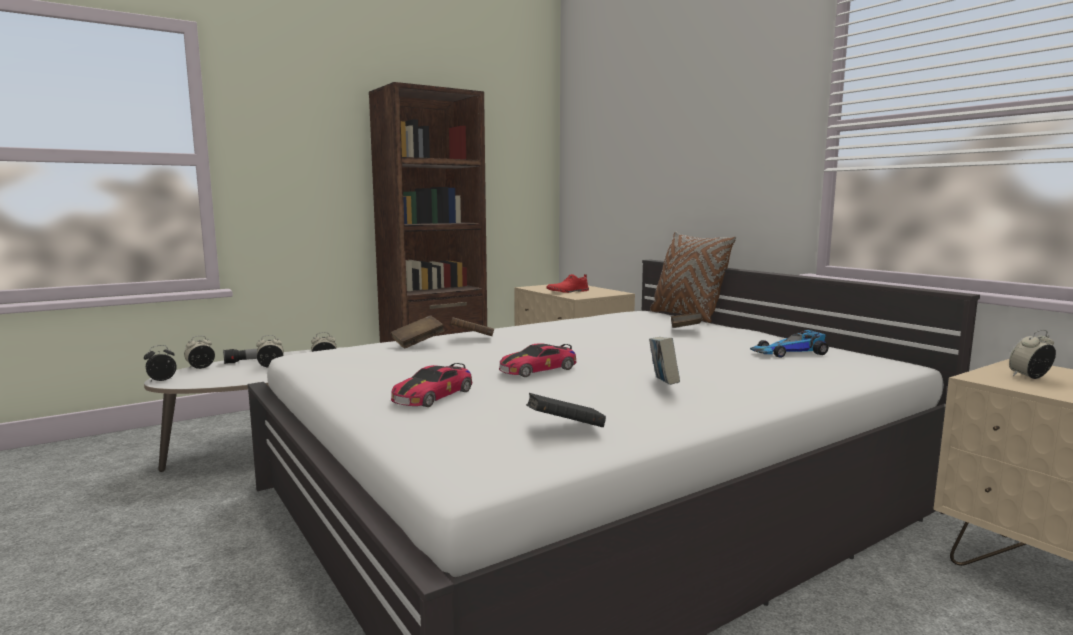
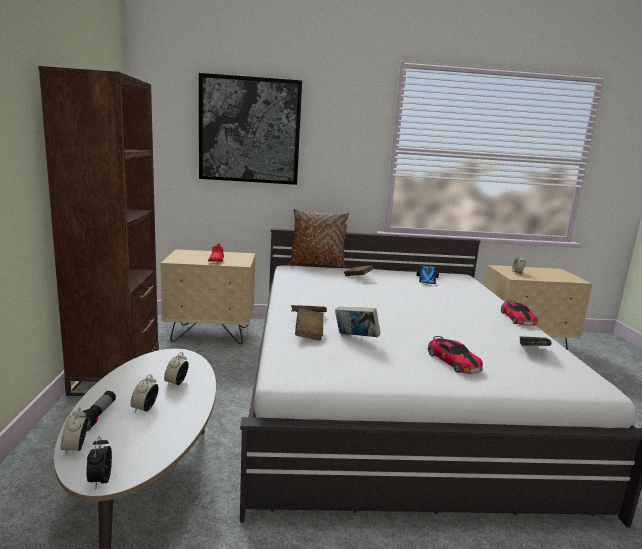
camera: 60 degrees left, 5 degrees up
toy car [499,343,577,377] -> toy car moved to [501,300,538,326]
book [649,337,680,385] -> book moved to [335,307,381,337]
none -> picture [199,73,302,185]

